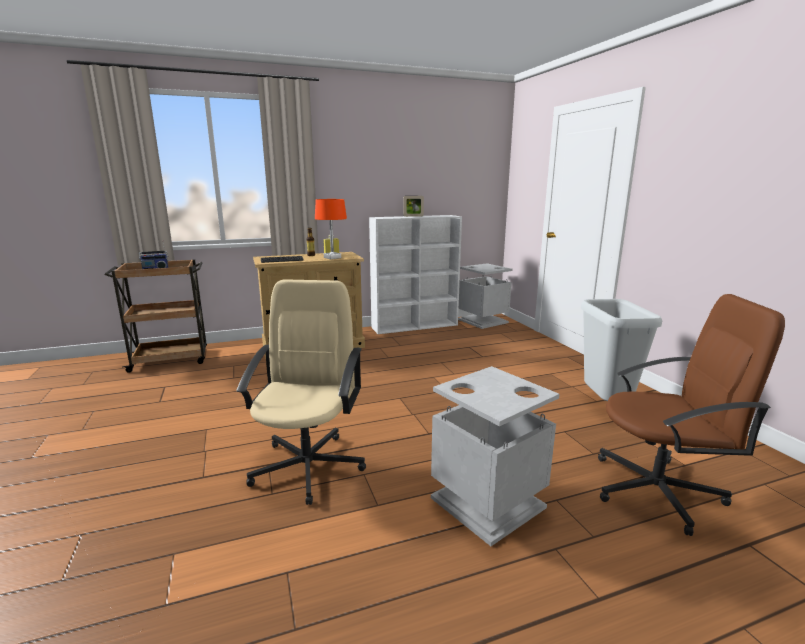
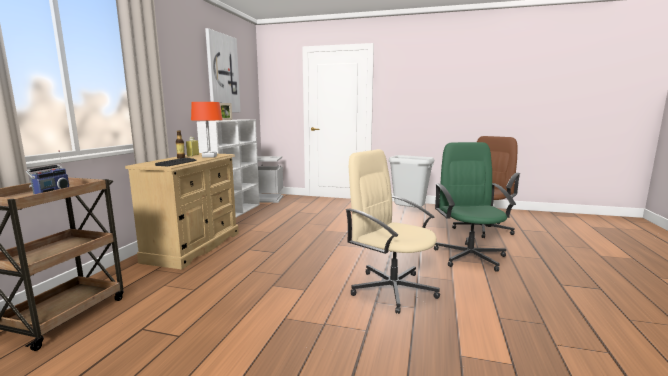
camera: 55 degrees left, 5 degrees down
grey trash can [431,366,560,546] -> green office chair [434,142,516,272]
none -> picture [205,28,241,112]

